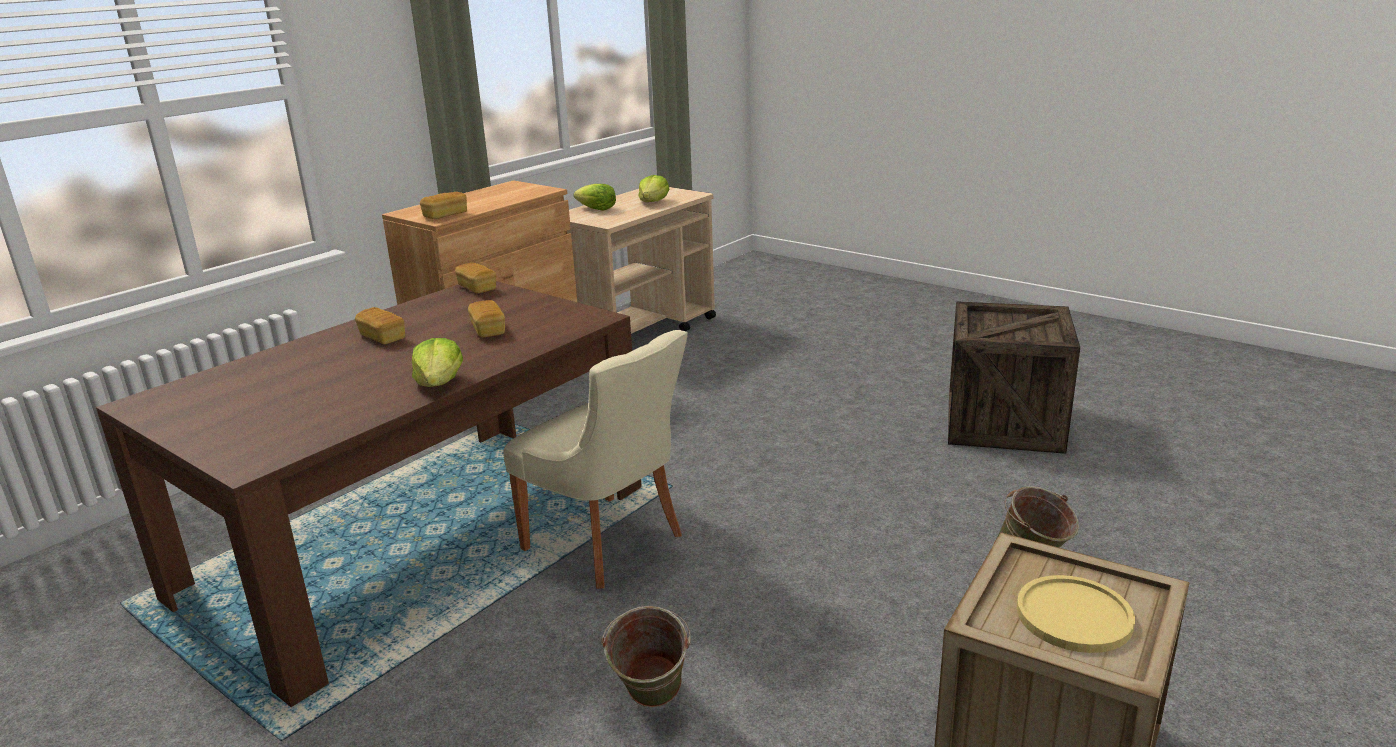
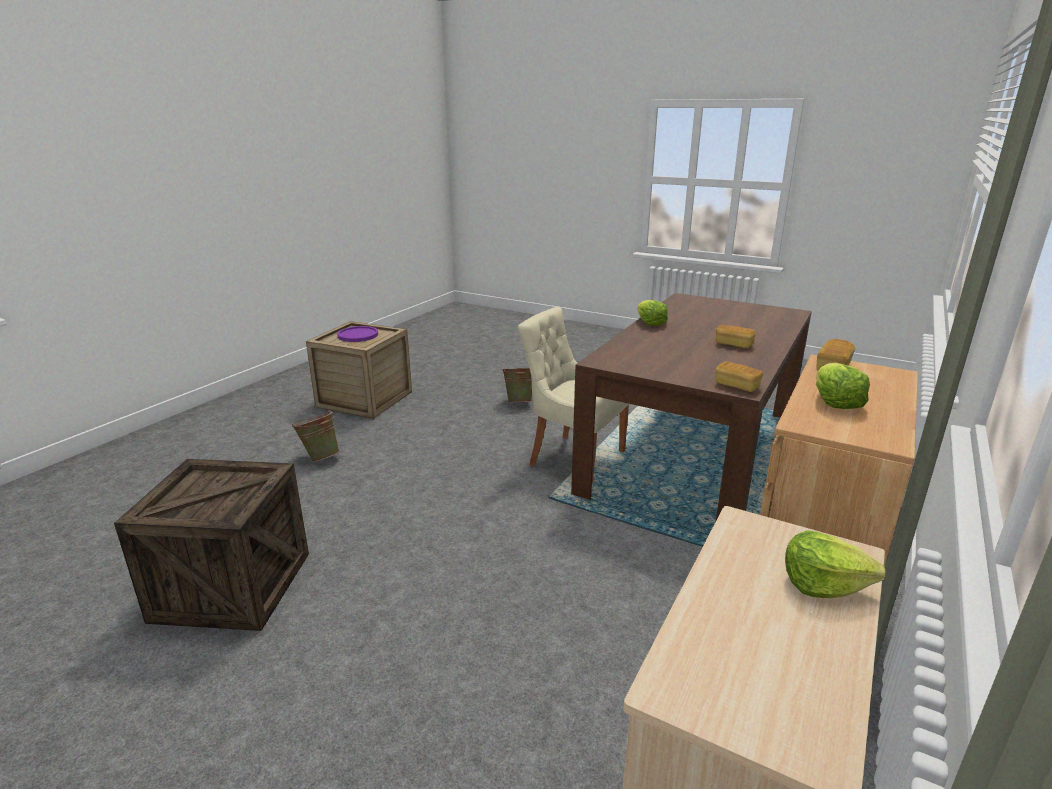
camera: 170 degrees right, 0 degrees up
bread [468,300,505,337] -> none
lettuce [638,175,669,202] -> lettuce moved to [816,363,870,409]
yellow plate [1017,575,1135,653] -> purple plate [337,326,378,342]

